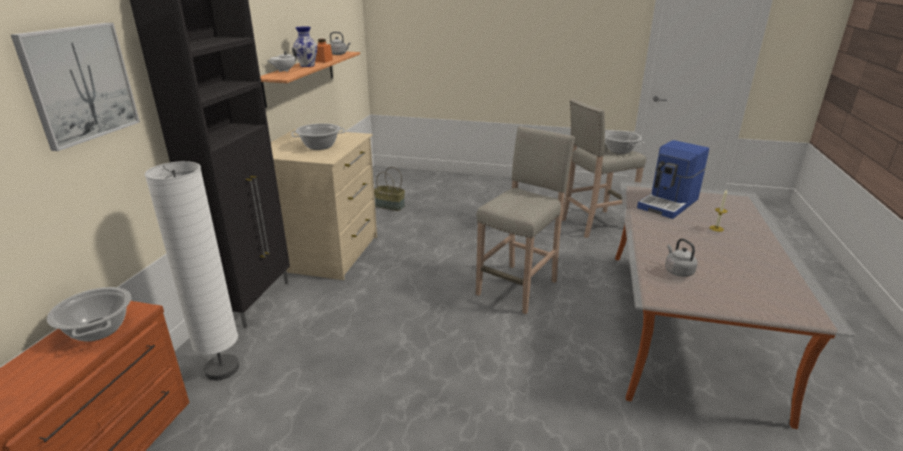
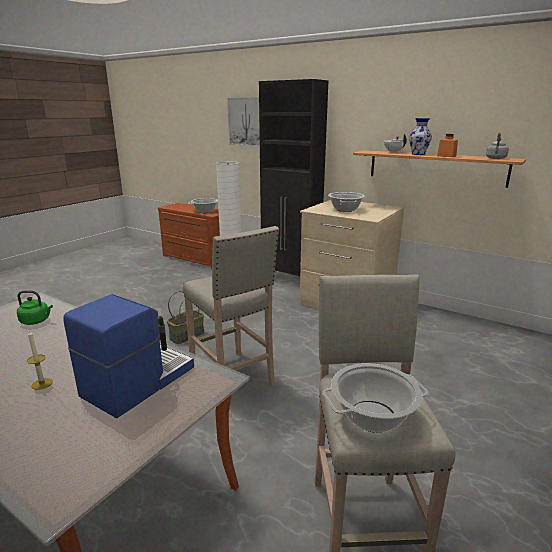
camera: 110 degrees right, 5 degrees down
basket [374,167,405,211] -> basket moved to [167,291,204,344]
coffee machine [637,140,709,219] -> coffee machine turned 60 degrees clockwise [63,294,194,418]
grey kettle [665,239,697,277] -> green kettle [17,290,53,325]

